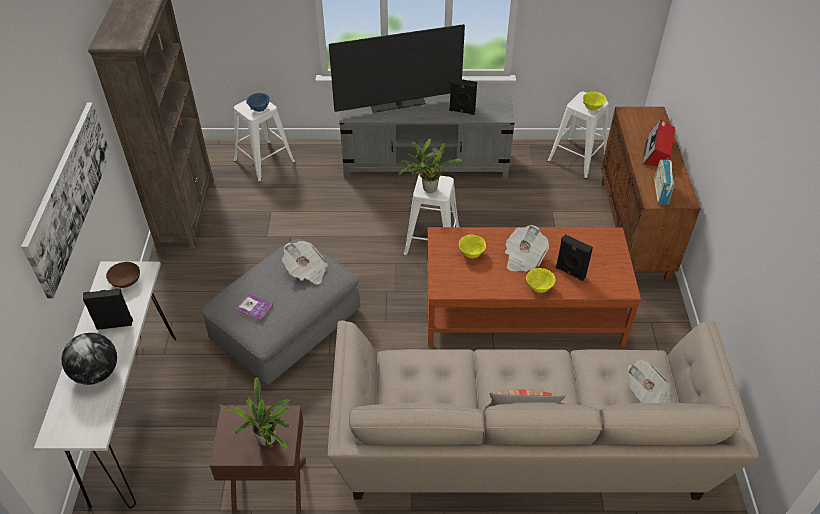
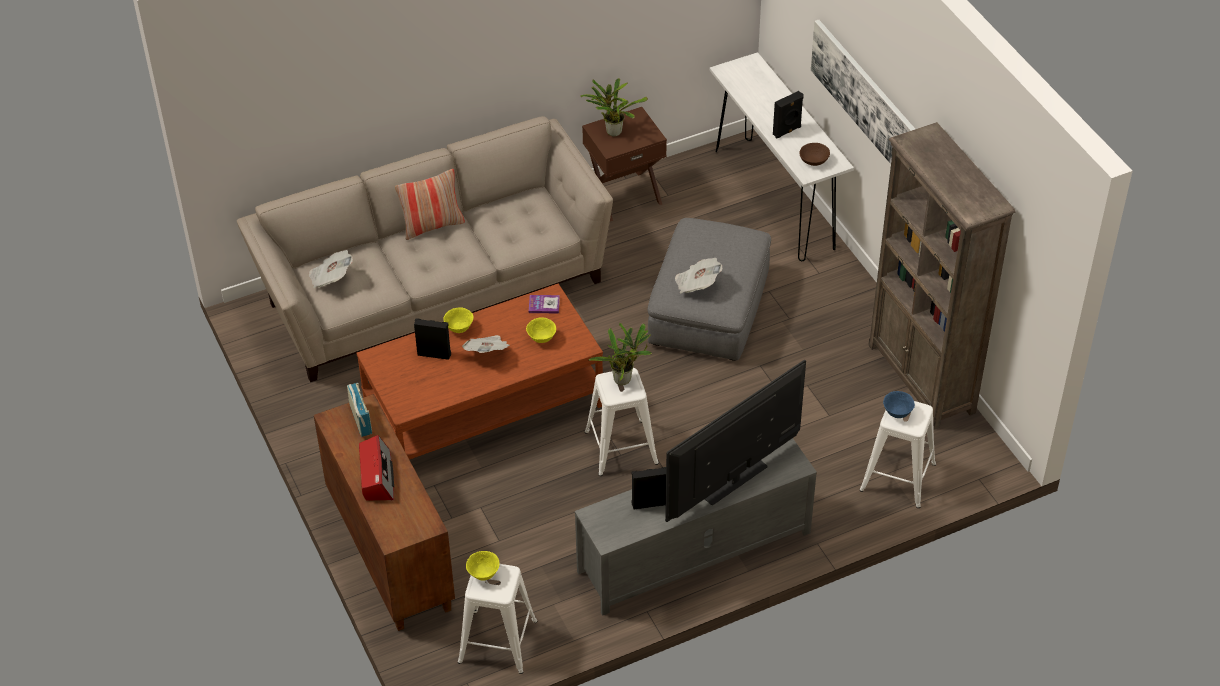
camera: 155 degrees right, 0 degrees up
globe [62,333,117,385] -> none
book [236,294,273,321] -> book moved to [529,295,560,313]

